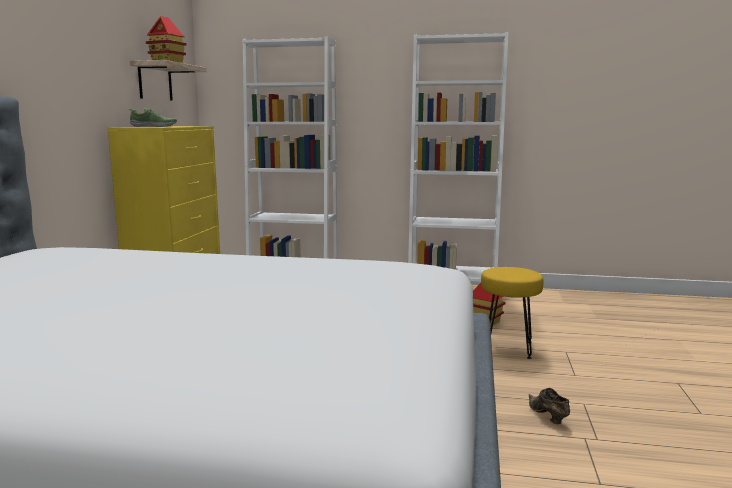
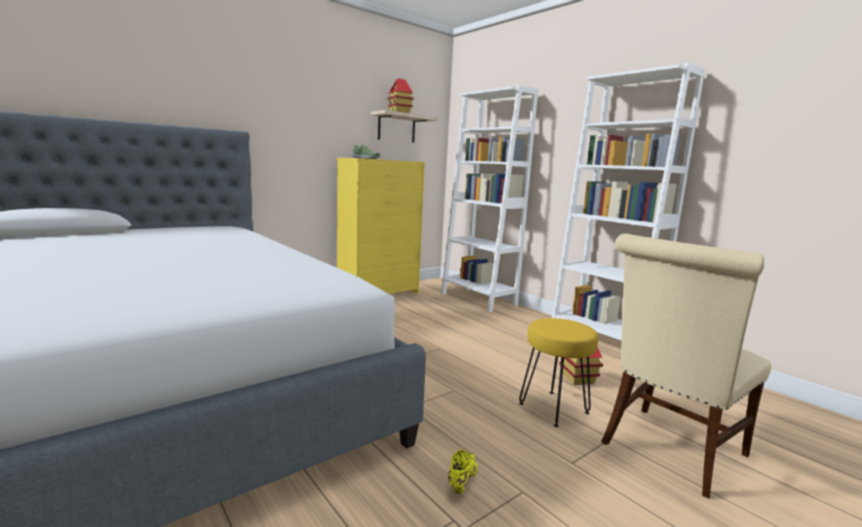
camera: 40 degrees right, 0 degrees up
brown shoe [529,388,570,424] -> yellow shoe [448,450,478,494]
none -> beige chair [601,234,771,499]

